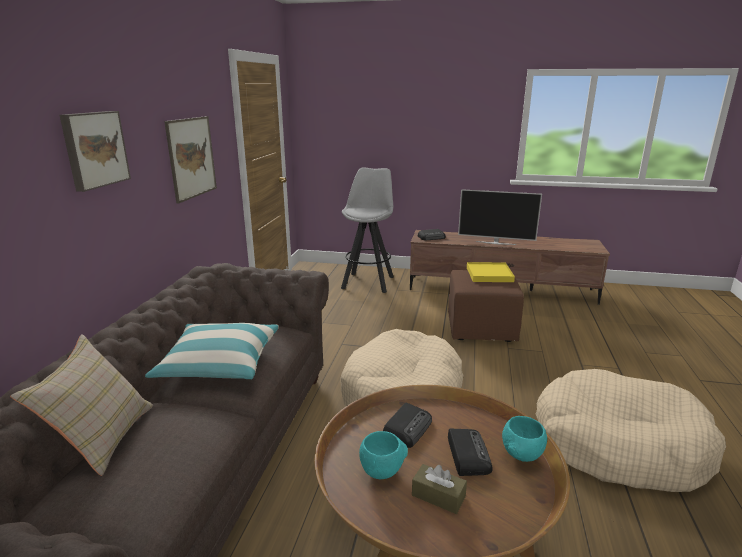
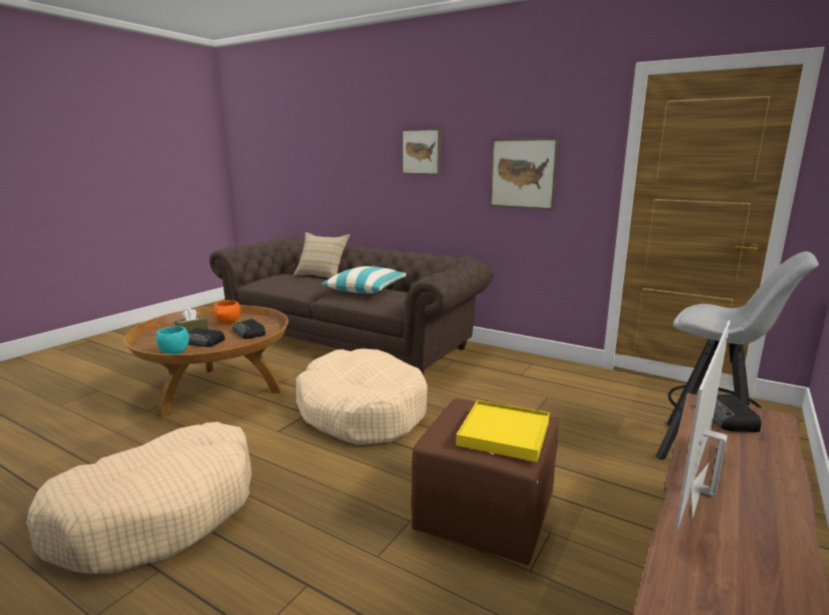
camera: 110 degrees right, 5 degrees down
turquoise bowl [359,431,408,479] -> orange bowl [214,300,241,324]

